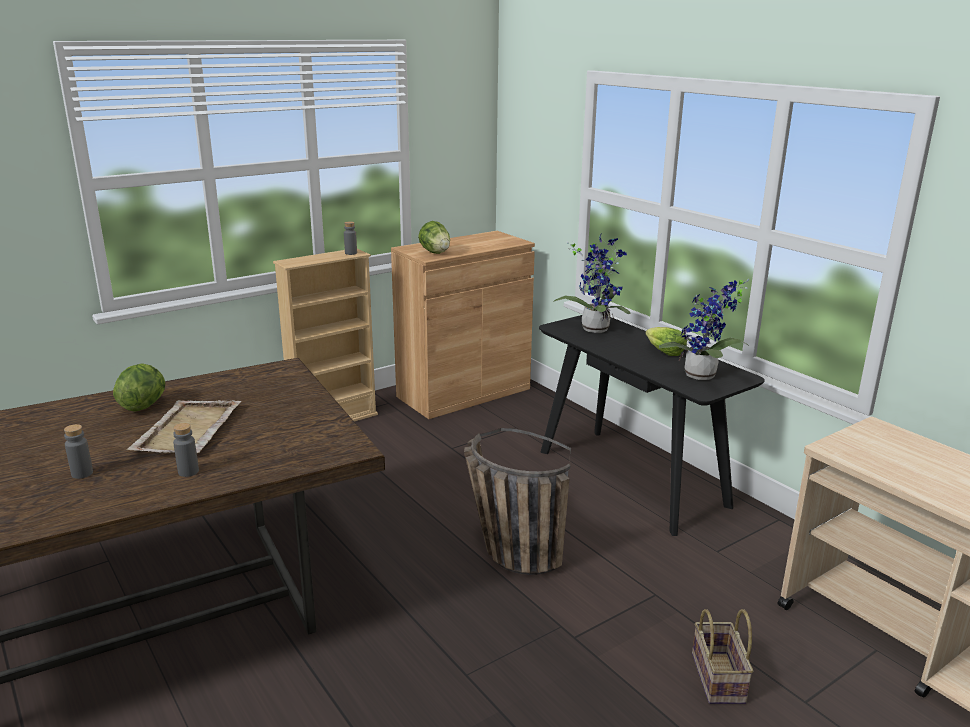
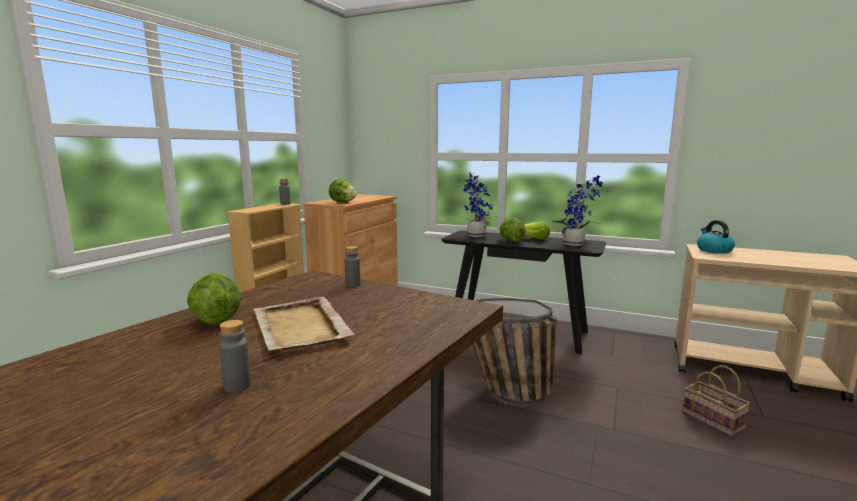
camera: 30 degrees left, 10 degrees down
grey bottle [173,423,199,477] -> grey bottle moved to [345,246,360,287]
none -> lettuce [500,217,526,242]
none -> kettle [697,220,735,254]

